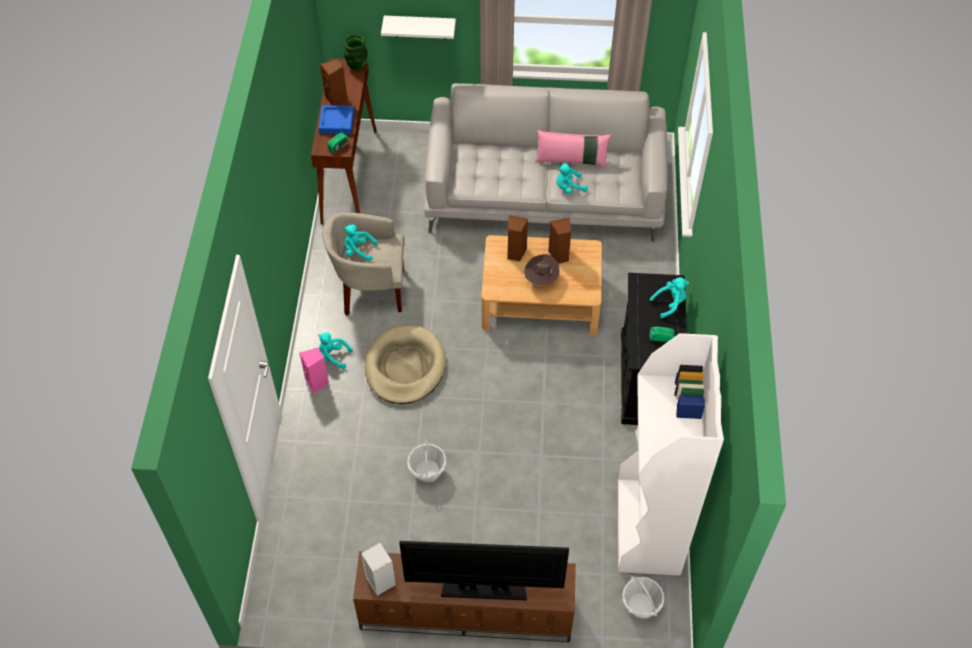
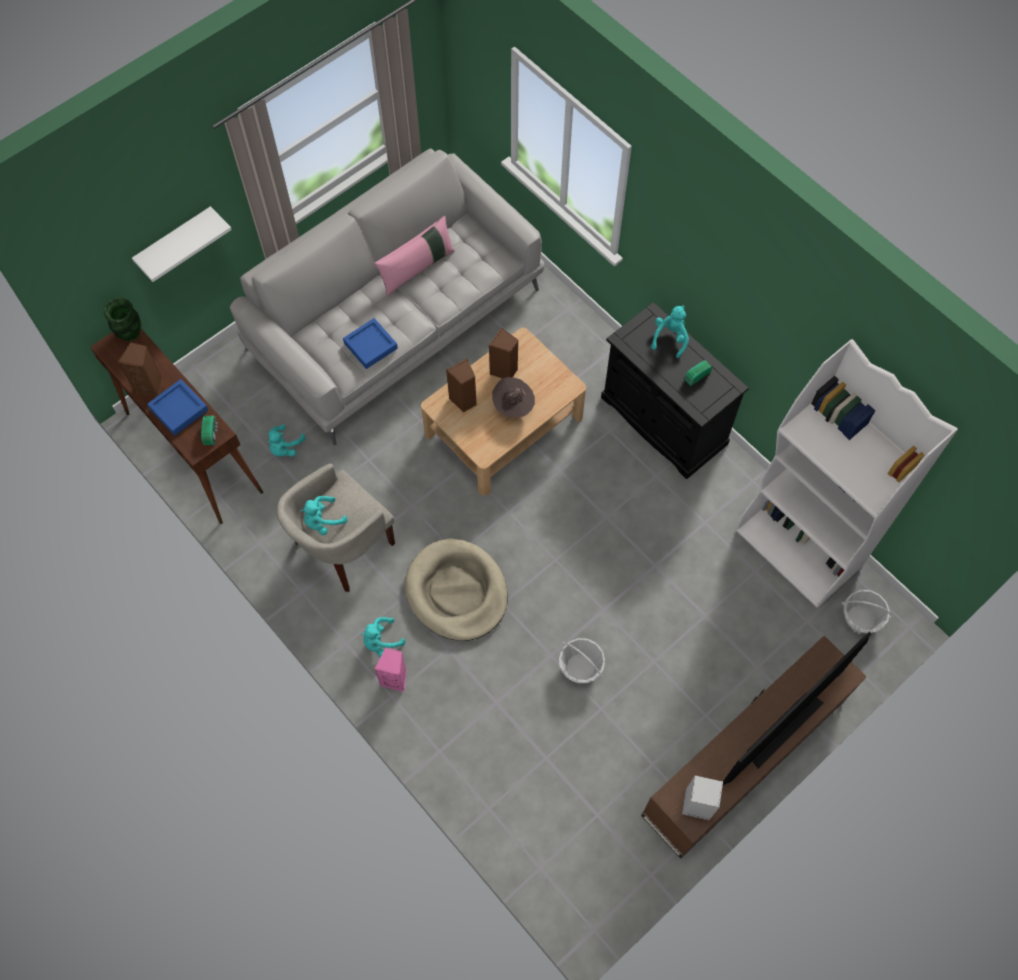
camera: 45 degrees left, 10 degrees up
turquoise plush toy [556,163,588,194] -> turquoise plush toy moved to [267,424,306,457]
none -> blue tray [343,318,398,369]

